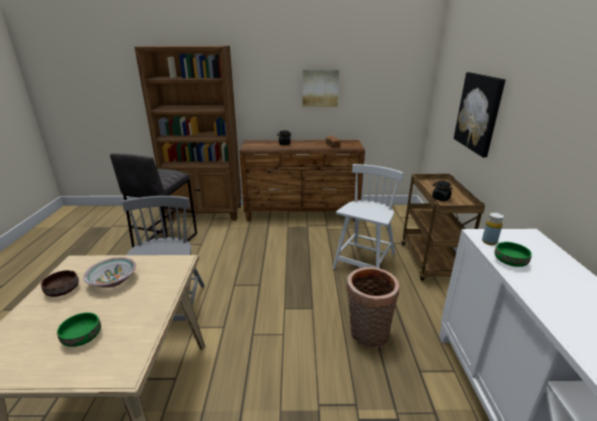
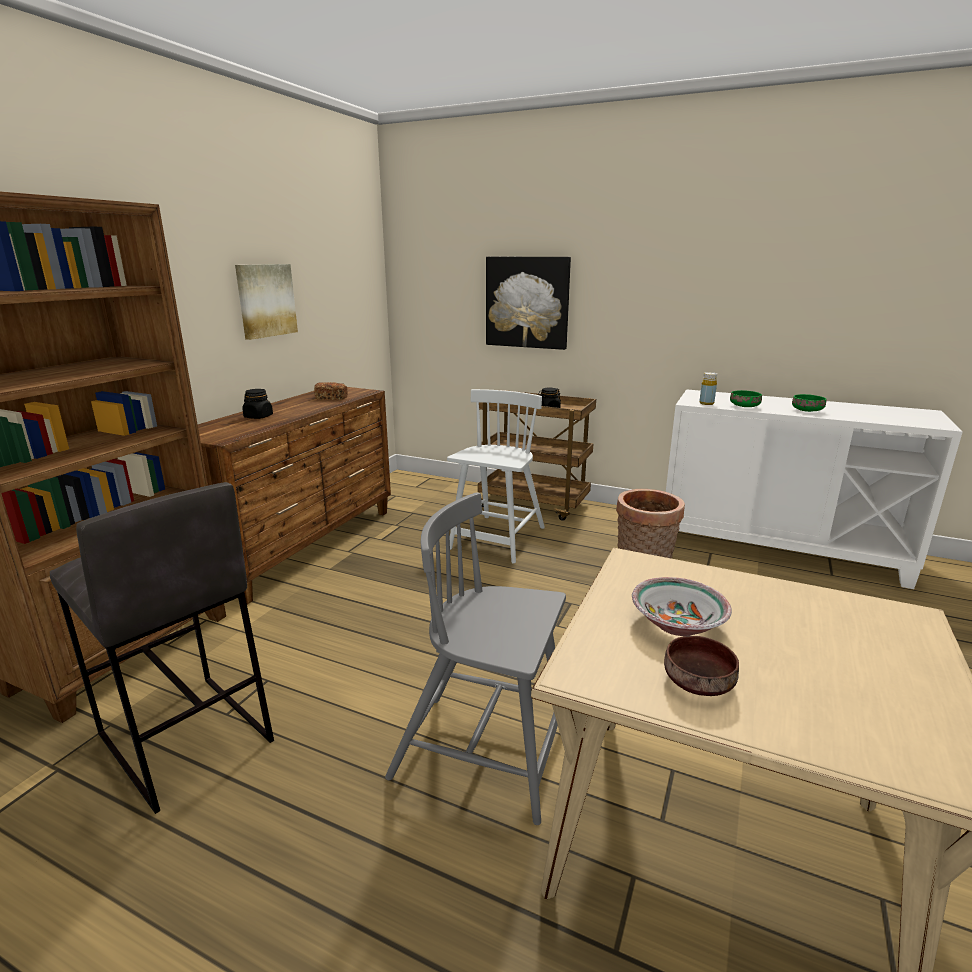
camera: 65 degrees left, 5 degrees down
green bowl [57,313,101,347] -> green bowl moved to [792,394,826,412]
white chair [333,164,403,269] -> white chair turned 60 degrees clockwise [447,389,545,563]

